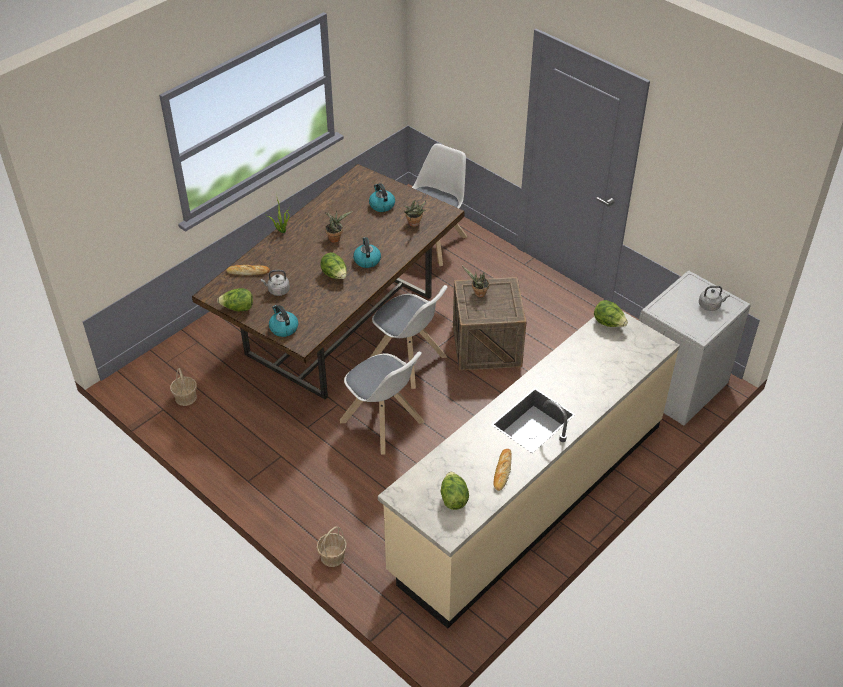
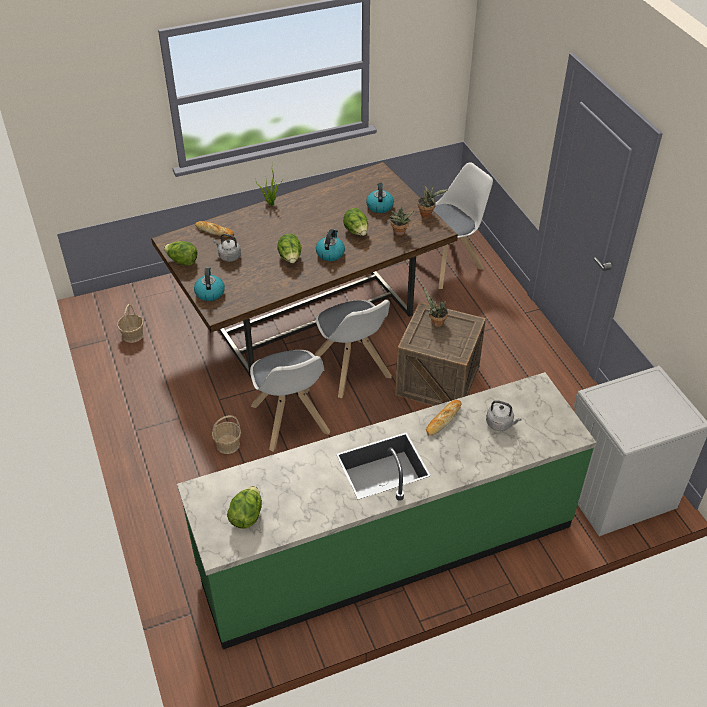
camera: 25 degrees right, 0 degrees up
basket [316,526,347,567] -> basket moved to [212,415,241,454]
potted plant [325,211,353,243] -> potted plant moved to [418,184,449,217]
beige counter [378,312,680,628] -> green counter [177,372,597,649]
bread [493,449,512,491] -> bread moved to [426,400,462,436]
lettuce [594,300,628,327] -> lettuce moved to [343,208,368,236]
grey kettle [699,286,730,311] -> grey kettle moved to [486,400,522,431]

